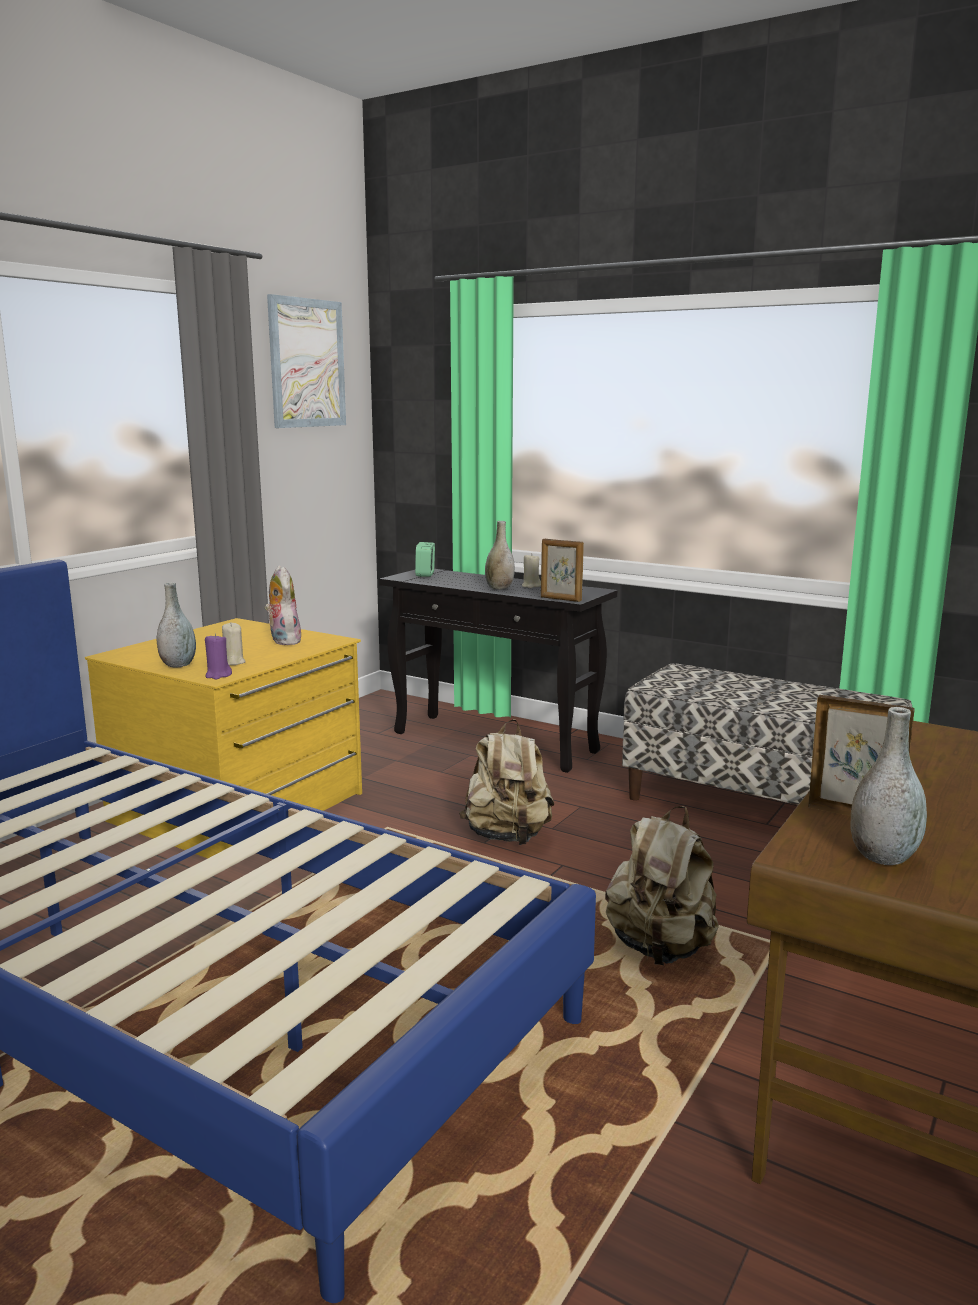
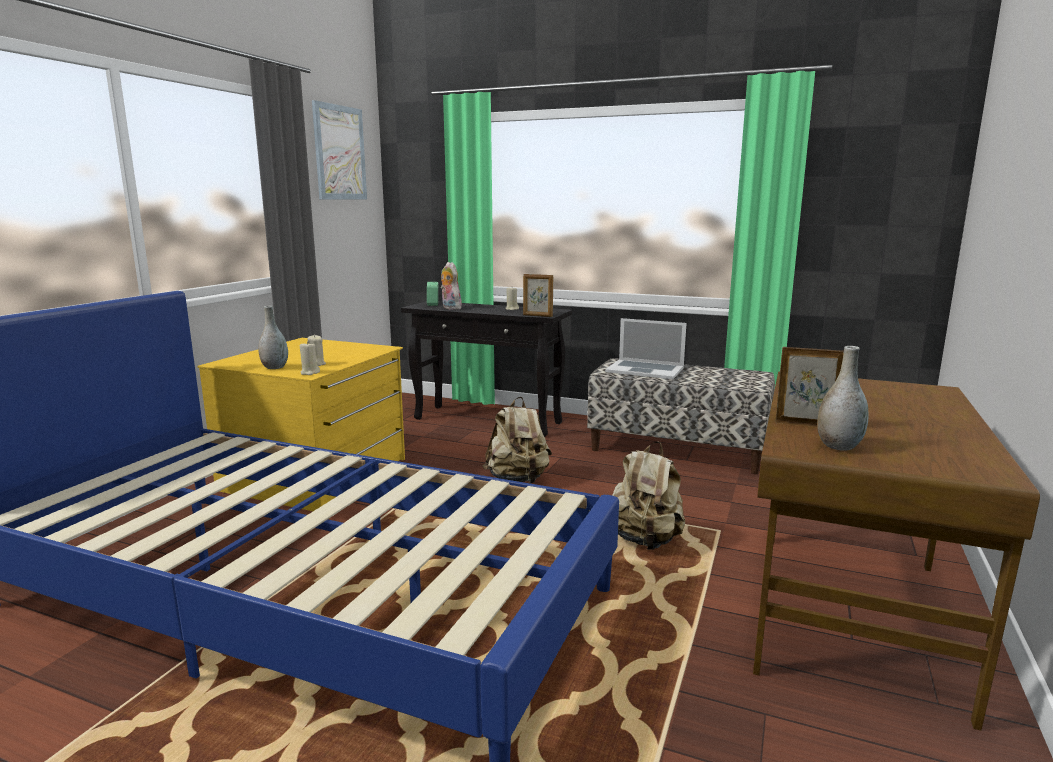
camera: 10 degrees left, 0 degrees up
purple candle [205,634,232,679] -> beige candle [300,341,320,375]
plush toy [264,565,301,645] -> plush toy moved to [441,262,462,310]
grey vase [485,521,515,590] -> none
none -> laptop [605,318,686,379]

